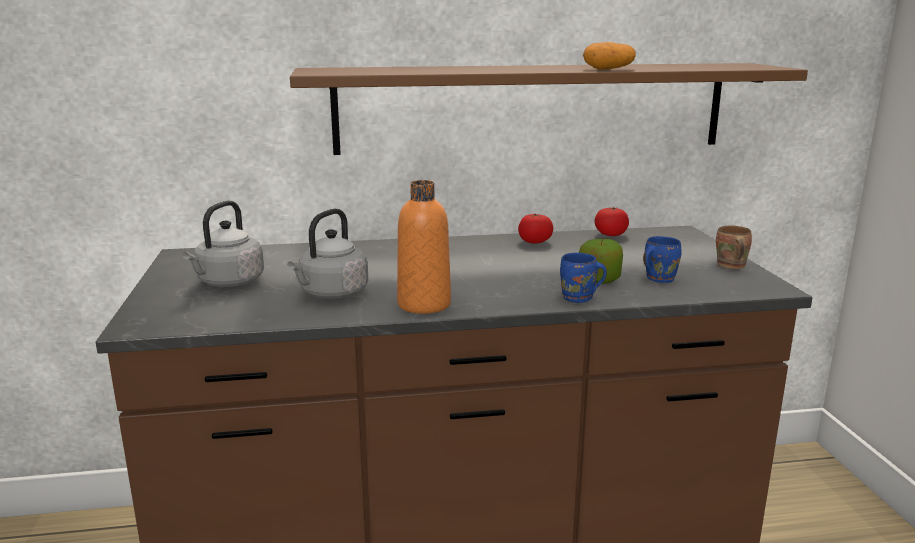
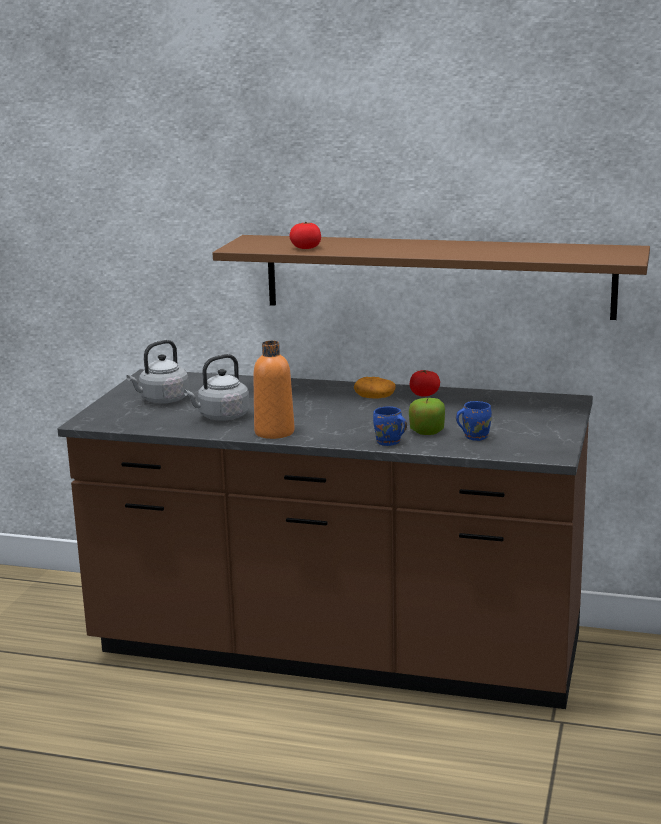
camera: 25 degrees right, 0 degrees up
potato [583,42,636,70] -> potato moved to [354,377,396,399]
tomato [595,207,629,236] -> tomato moved to [289,222,321,249]
brown mug [716,226,752,269] -> none

